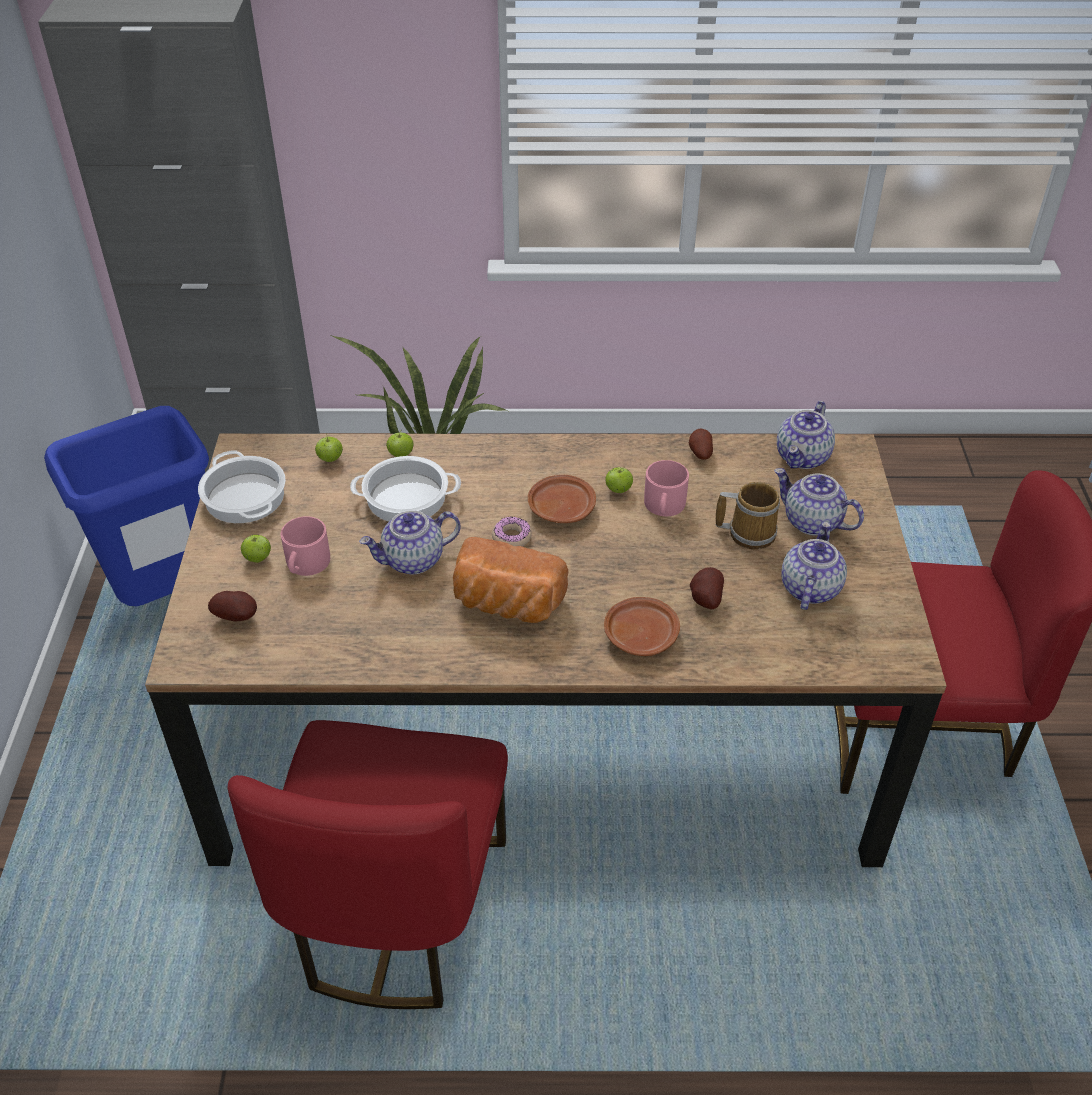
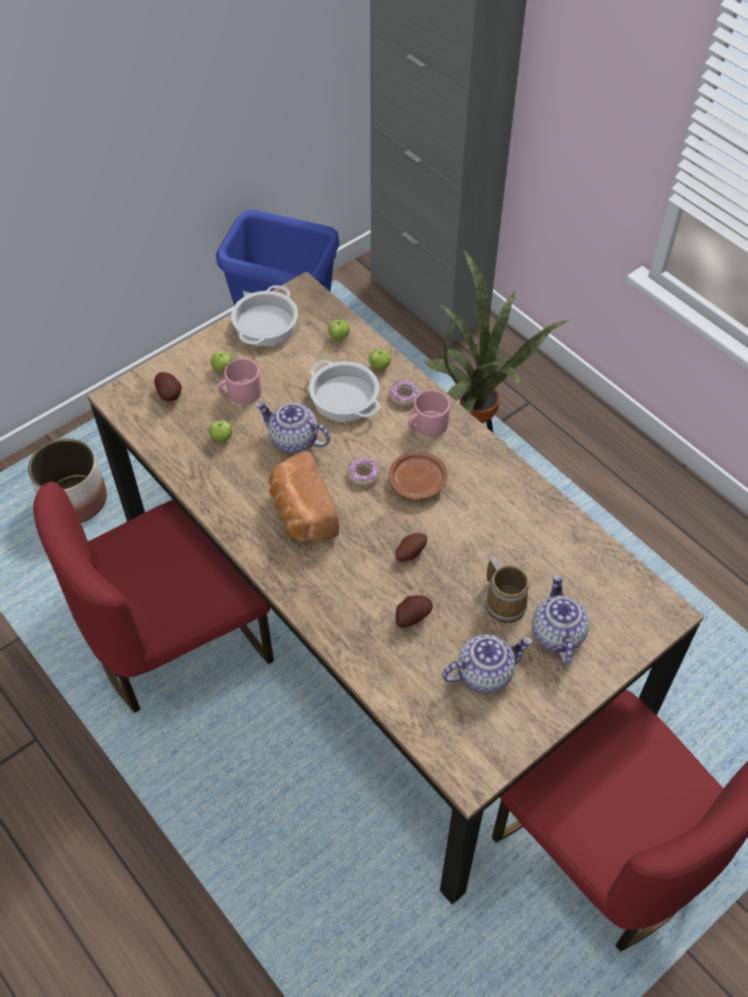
camera: 50 degrees right, 10 degrees up
brown plate [604,597,680,656] -> none
apple [605,467,633,493] -> apple moved to [209,420,232,442]
pink mug [644,460,689,516] -> pink mug moved to [408,390,450,437]
potato [689,428,713,460] -> potato moved to [395,533,427,561]
teapot [777,401,835,469] -> none
none -> planter [28,439,107,523]
none -> donut [389,380,420,406]

